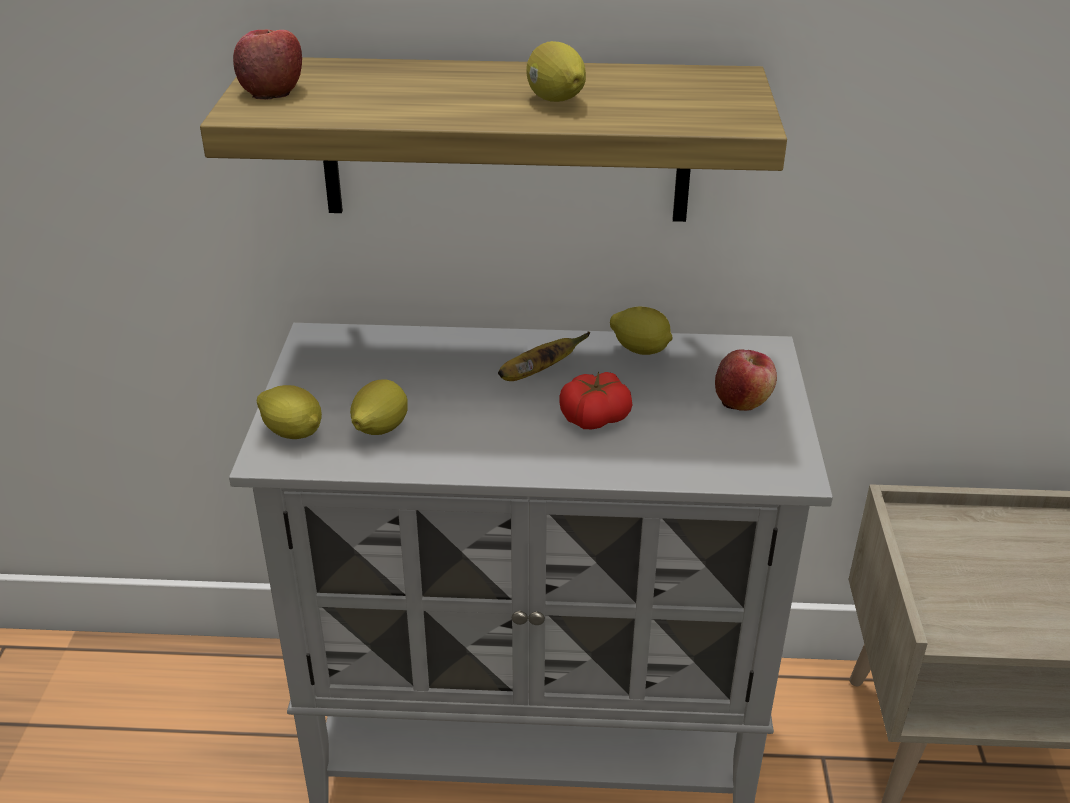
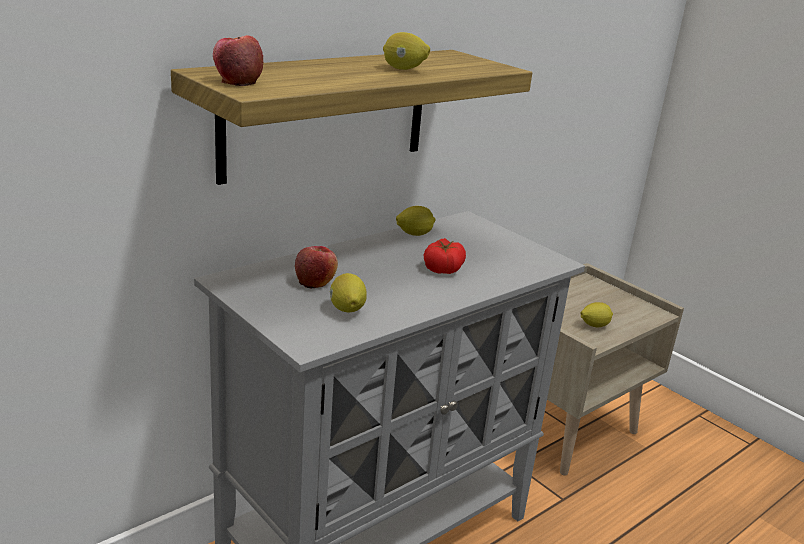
camera: 45 degrees left, 10 degrees down
lemon [257,385,322,439] -> lemon moved to [580,302,613,327]
banana [498,331,590,381] -> none
apple [715,349,777,411] -> apple moved to [295,246,338,288]

